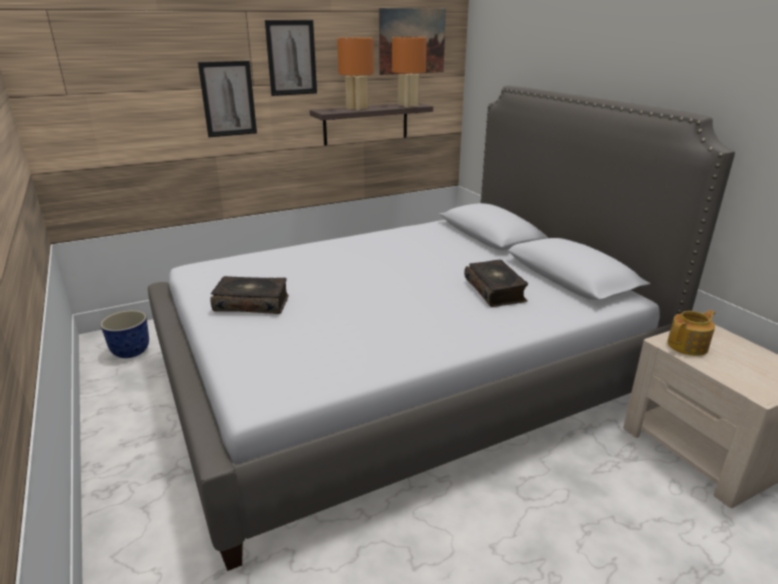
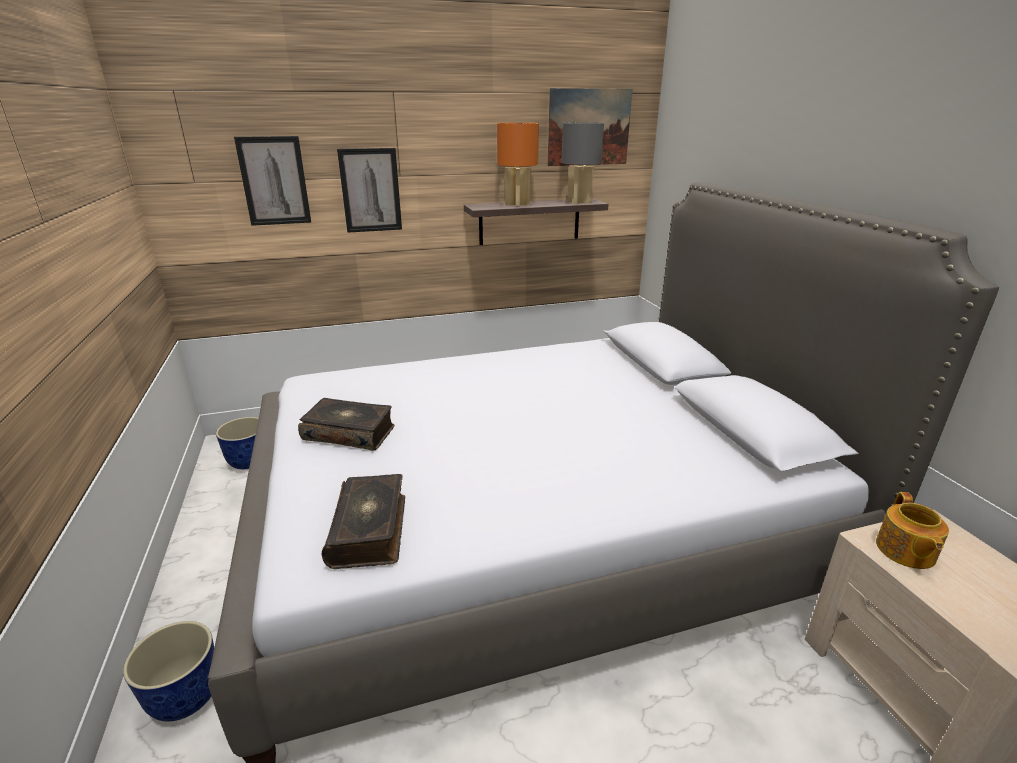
camera: 10 degrees right, 0 degrees up
picture [265,20,317,96] -> picture moved to [234,136,311,226]
orange table lamp [392,37,427,107] -> grey table lamp [561,122,604,204]
book [464,260,528,307] -> book moved to [322,474,405,569]
teapot [667,310,715,356] -> teapot turned 120 degrees clockwise [876,492,949,569]
none -> planter [123,621,214,722]

